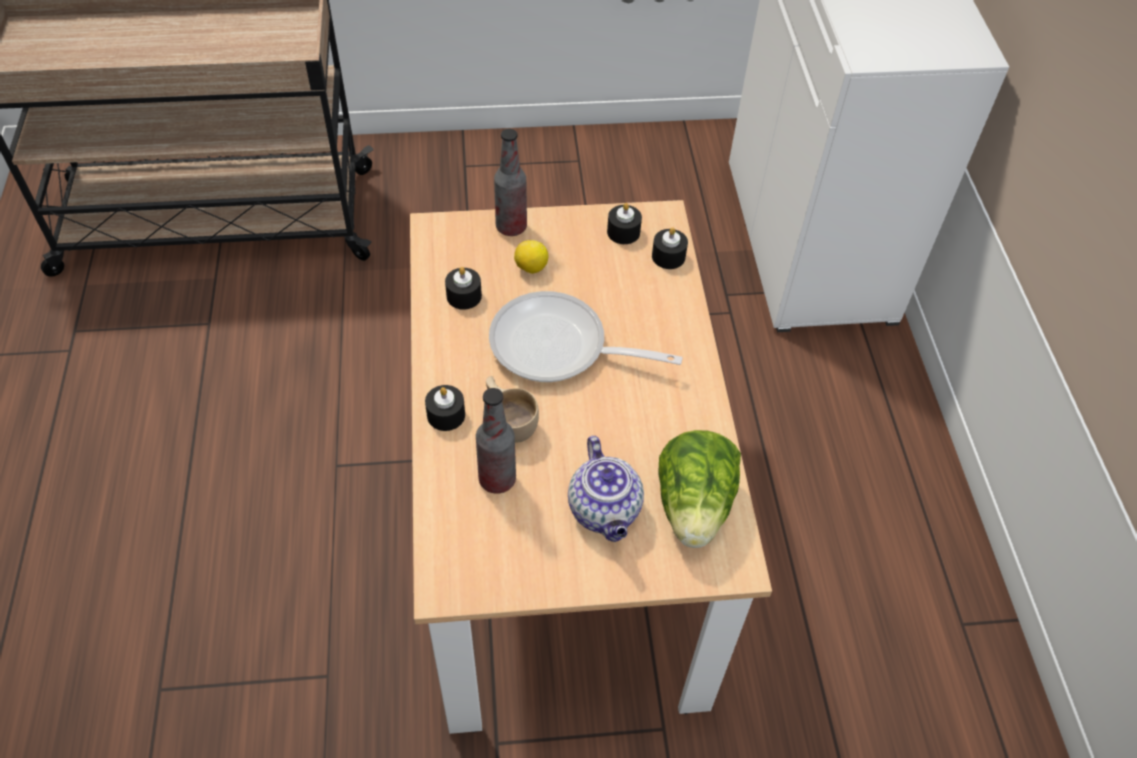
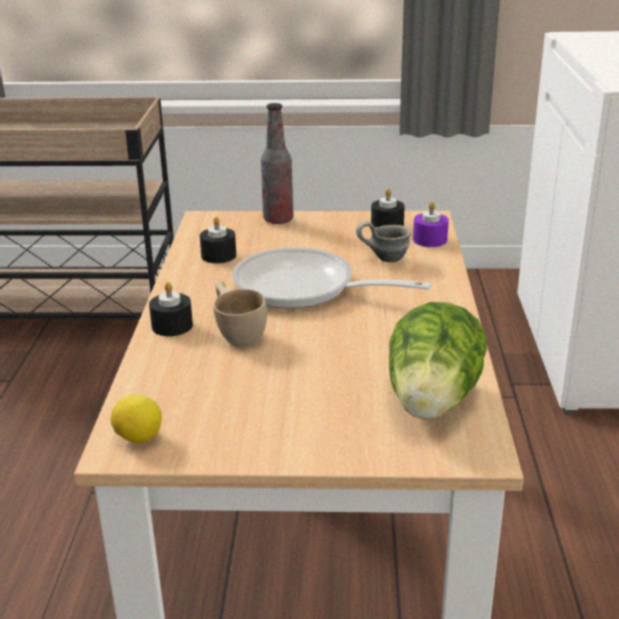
camera: 10 degrees right, 25 degrees down
bottle [476,388,516,494] -> none
lemon [514,240,549,274] -> lemon moved to [111,394,162,444]
teapot [568,436,644,542] -> none
black candle [652,227,688,269] -> purple candle [413,202,449,247]
none -> grey mug [356,221,411,262]

